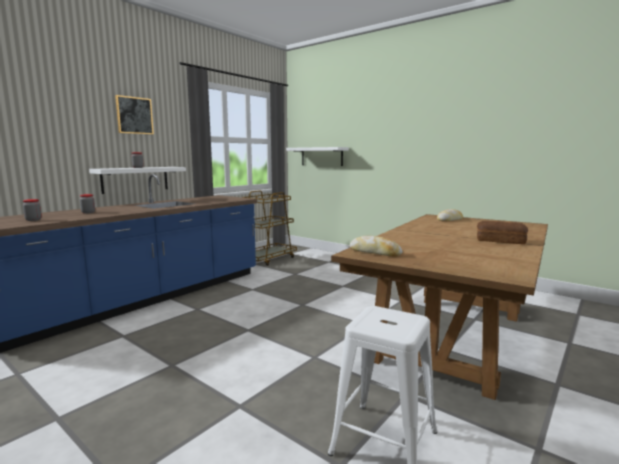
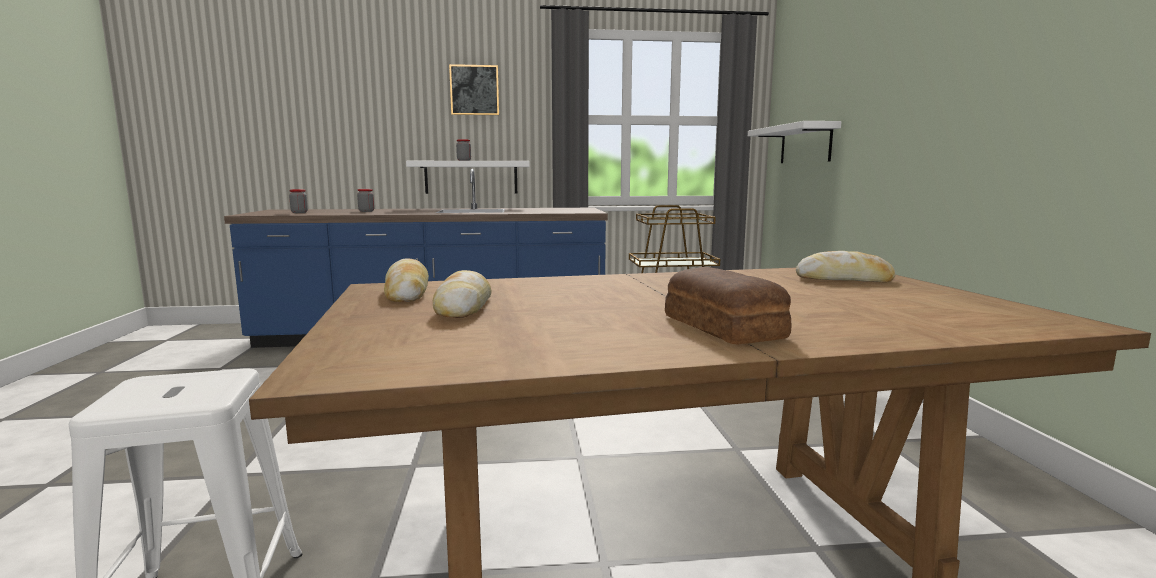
camera: 45 degrees right, 0 degrees up
none -> bread [433,270,491,318]

